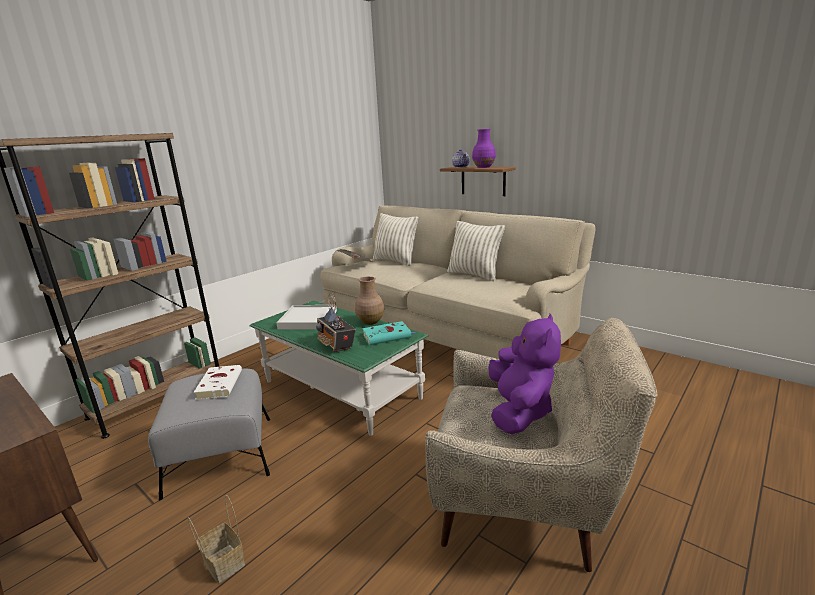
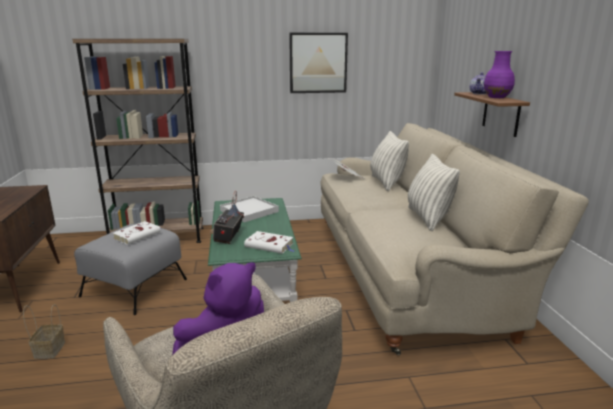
camera: 40 degrees right, 0 degrees up
brown vase [355,276,384,325] -> none
turquoise book [362,321,415,345] -> white book [244,231,295,254]
none -> picture [289,33,348,93]

